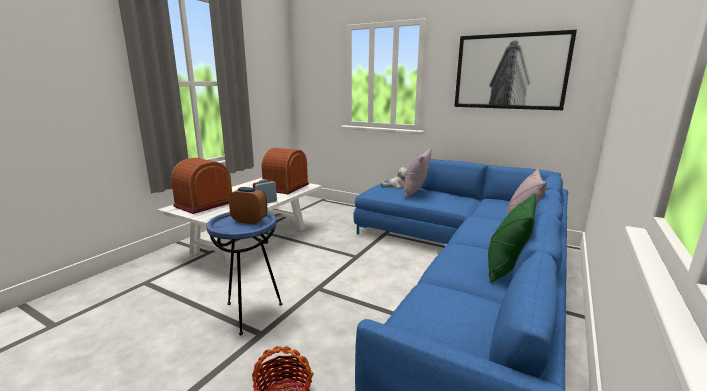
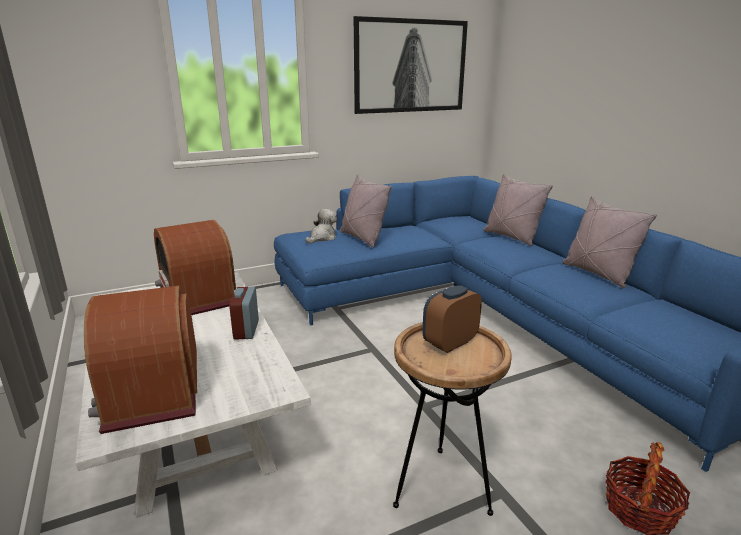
camera: 55 degrees left, 5 degrees up
blue side table [206,212,282,335] -> brown side table [393,322,512,516]
green pillow [488,193,536,283] -> purple pillow [563,196,657,288]

